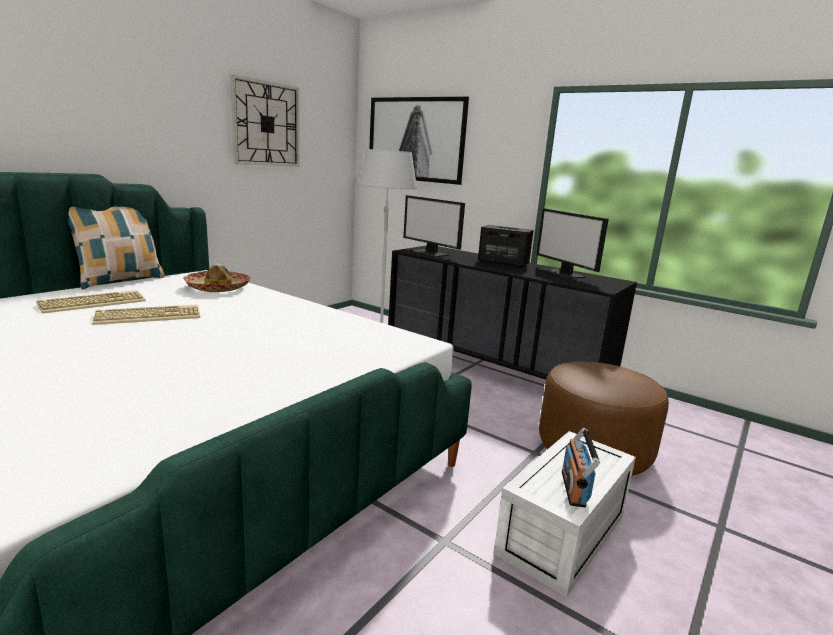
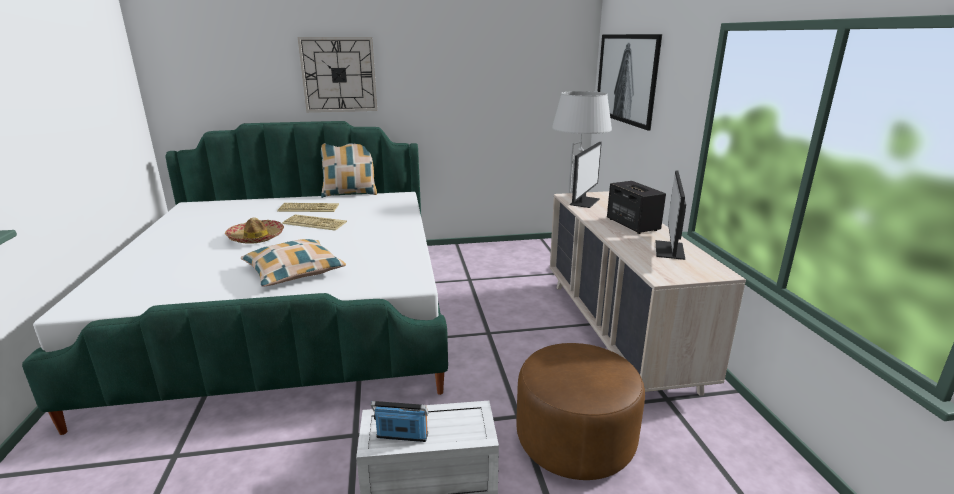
camera: 45 degrees right, 5 degrees up
hat [183,264,251,292] -> hat moved to [225,217,284,244]
wall clock [231,75,299,167] -> wall clock moved to [298,37,377,112]
black dresser [388,245,637,380] -> beige dresser [550,191,746,396]
monitor [403,195,465,257] -> monitor turned 150 degrees counterclockwise [570,142,602,208]
radio [562,428,600,507] -> radio turned 45 degrees clockwise [371,401,429,442]
none -> pillow [241,239,346,287]

